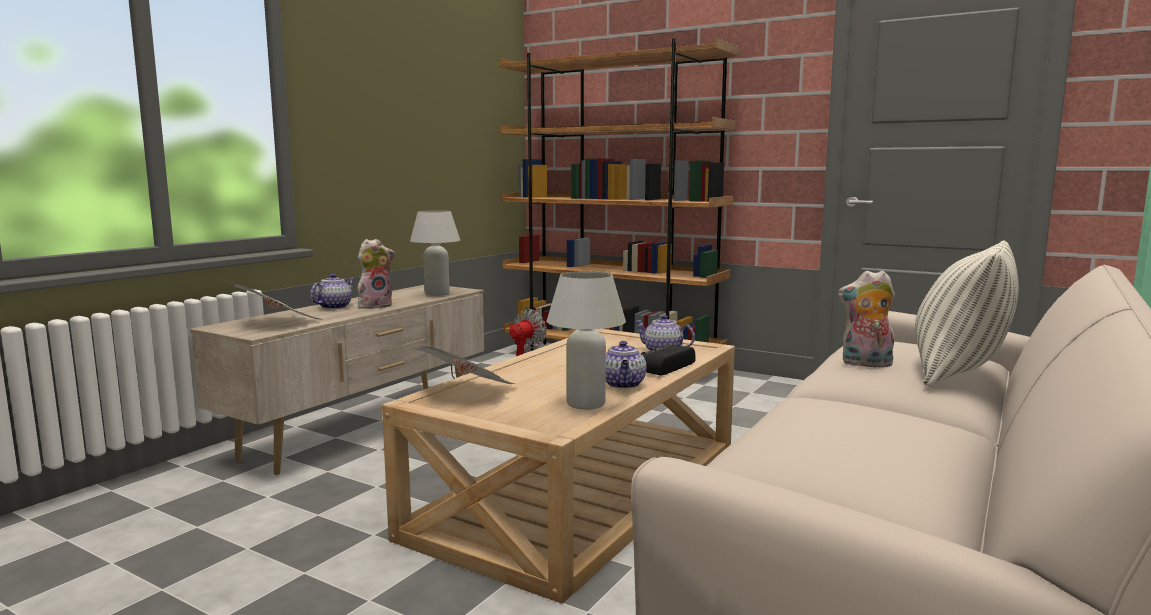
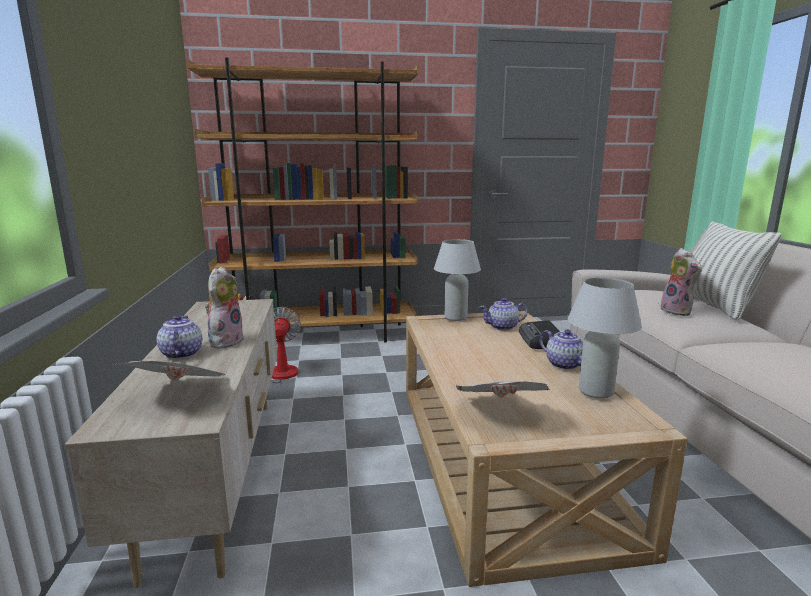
camera: 40 degrees left, 5 degrees up
white table lamp [410,210,460,296] -> white table lamp moved to [434,239,481,321]
plush toy [838,270,895,369] -> plush toy turned 75 degrees counterclockwise [661,248,702,316]

